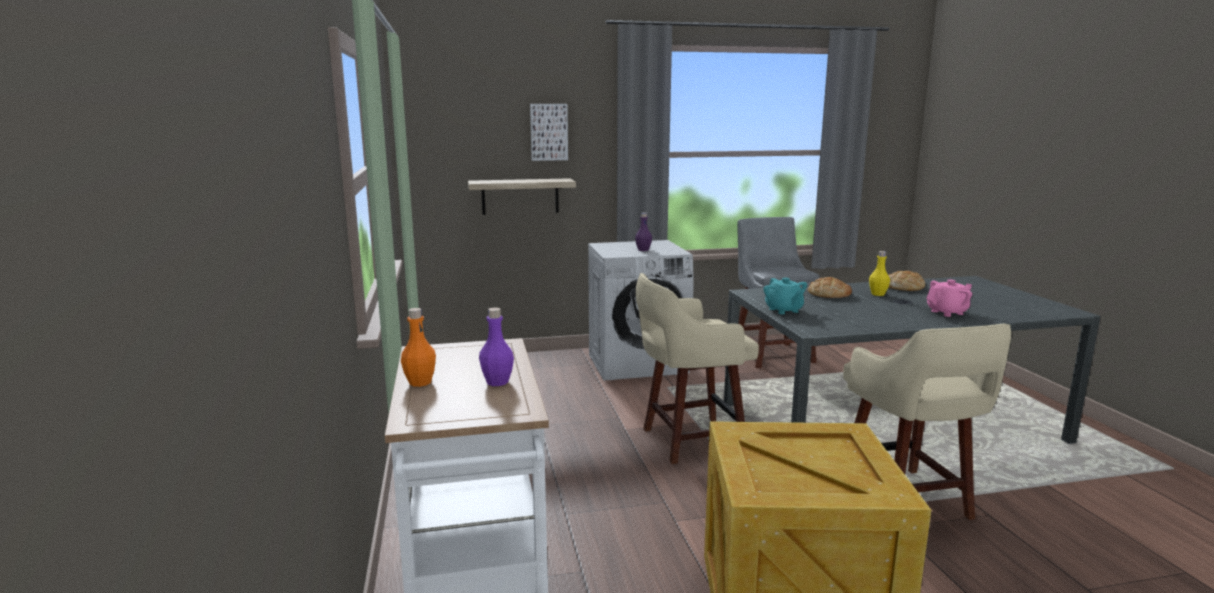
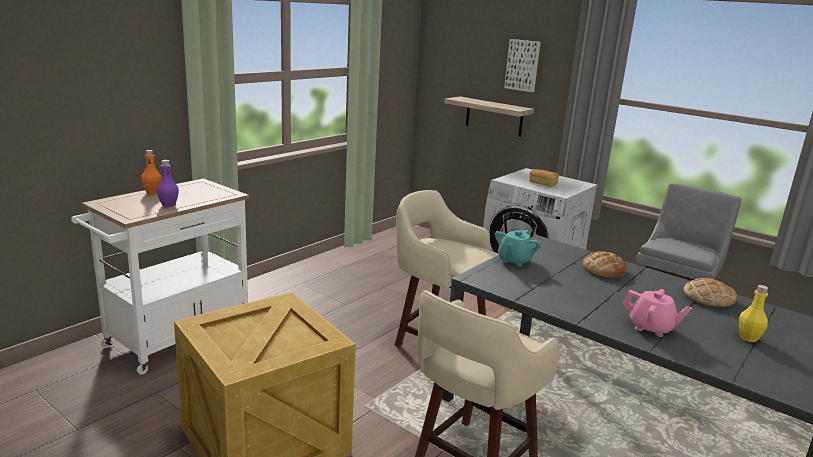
camera: 50 degrees right, 5 degrees up
purple bottle [635,213,652,251] -> bread [529,169,559,187]
yellow bottle [869,251,890,296] -> yellow bottle moved to [739,285,768,342]

